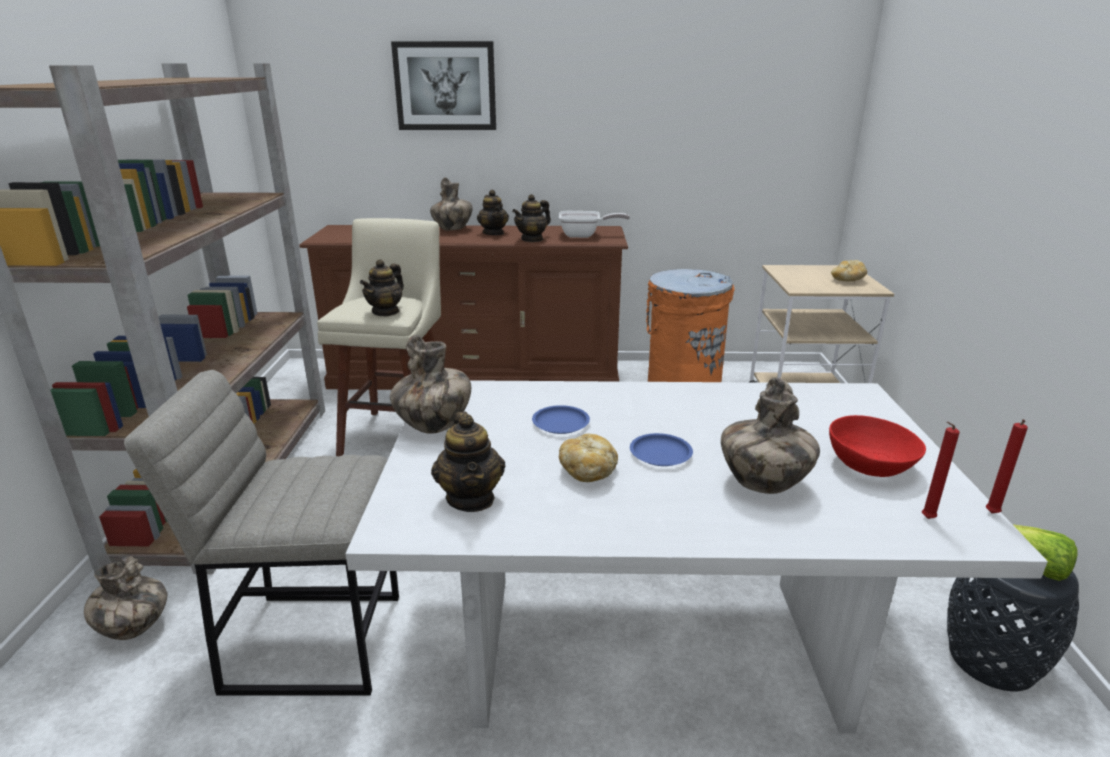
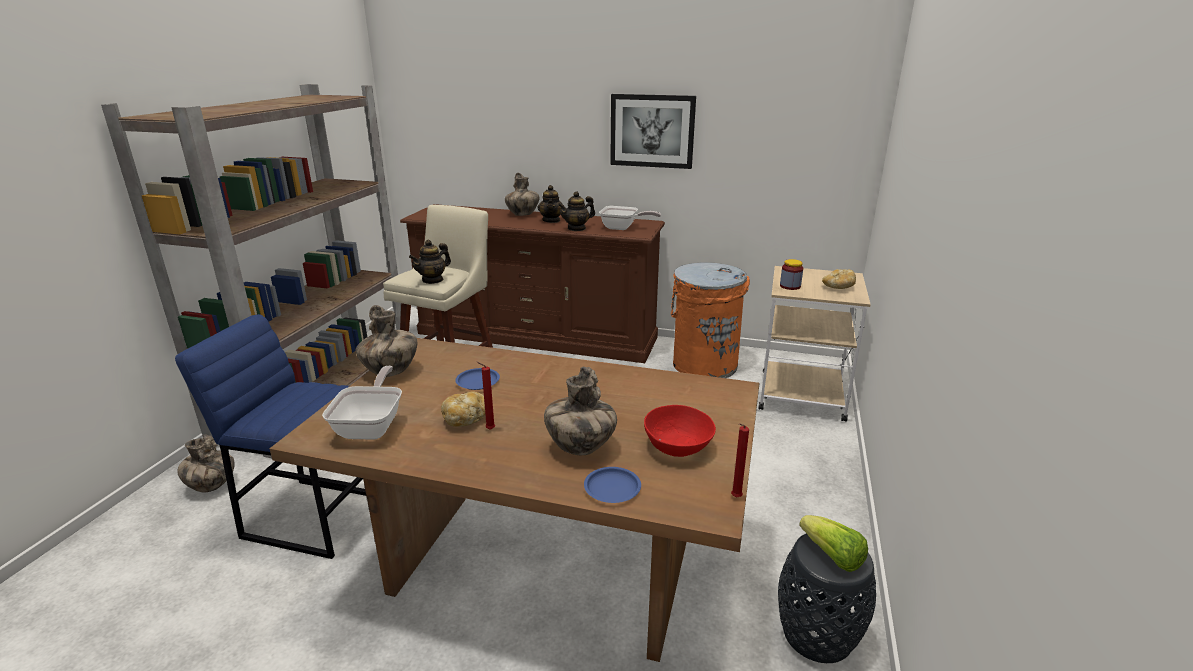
camera: 15 degrees right, 0 degrees up
grey chair [124,370,399,696] -> blue chair [175,314,366,559]
white dining table [345,380,1048,734] -> brown dining table [269,338,760,662]
picture [391,41,496,130] -> picture moved to [610,94,696,169]
teapot [431,412,505,512] -> frying pan [322,366,402,440]
blue plate [630,433,693,466] -> blue plate moved to [584,467,641,503]
red candle [922,422,960,519] -> red candle moved to [477,362,495,430]
none -> jar [780,259,803,290]

